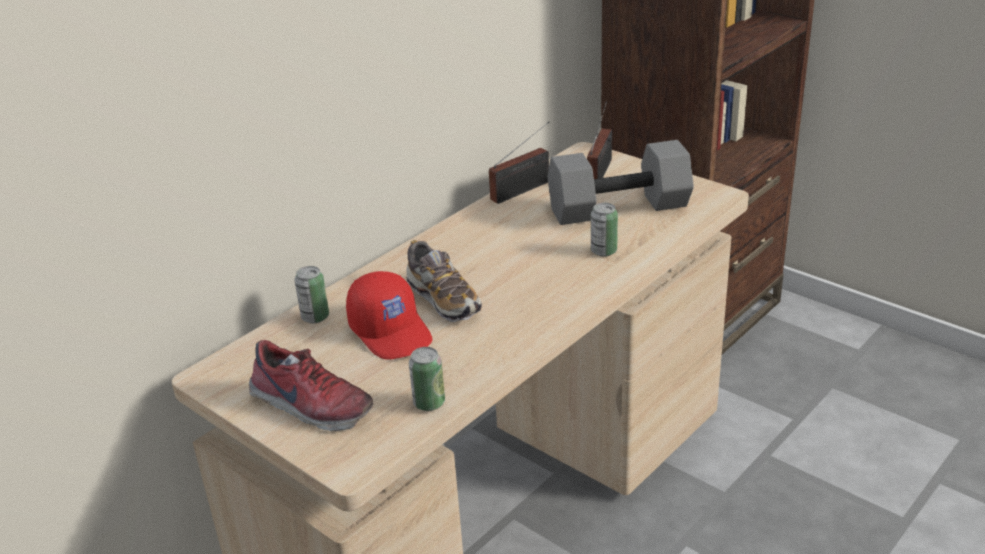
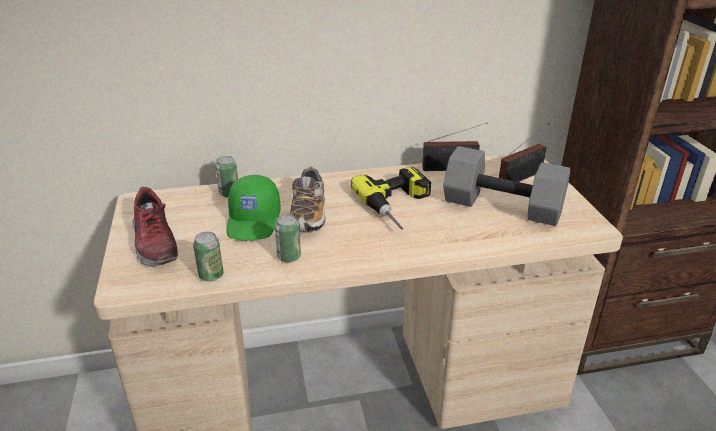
camera: 35 degrees right, 0 degrees up
red cap [346,271,433,359] -> green cap [226,175,280,240]
can [591,203,618,257] -> can moved to [275,214,301,262]
none -> power drill [351,167,431,230]

